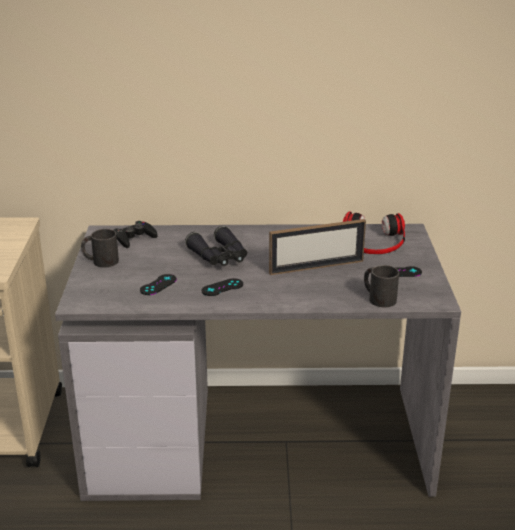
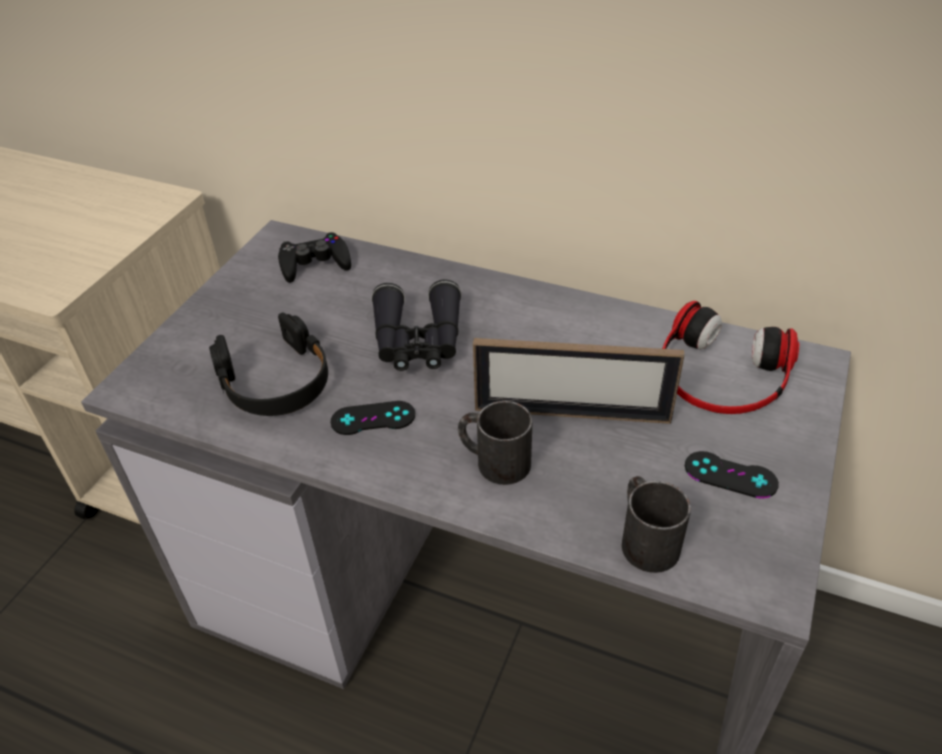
camera: 25 degrees right, 15 degrees up
black mug [81,229,119,267] -> black mug moved to [458,401,532,485]
black game controller [140,274,177,295] -> black headphones [209,313,328,416]

